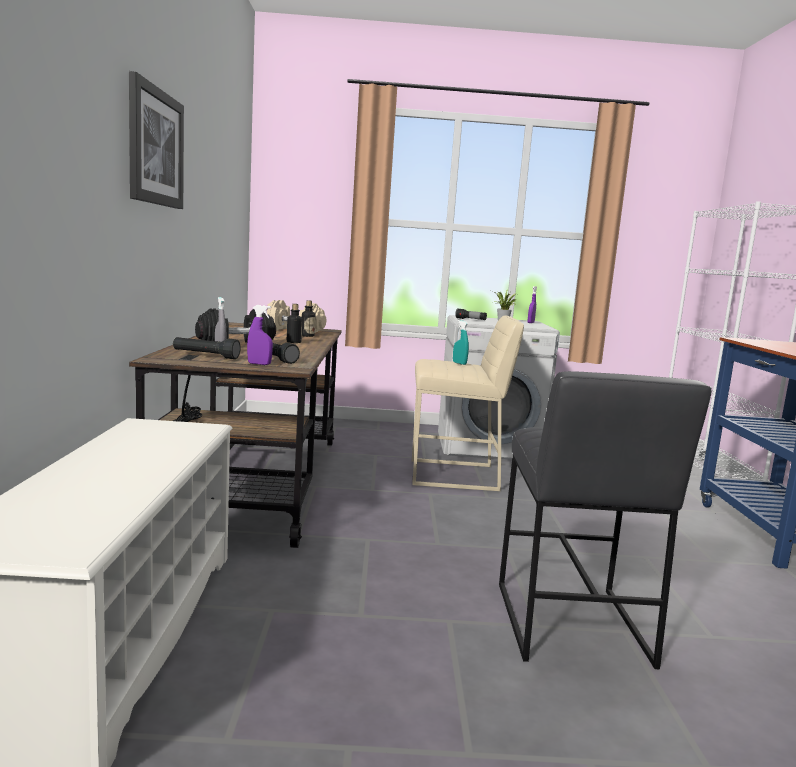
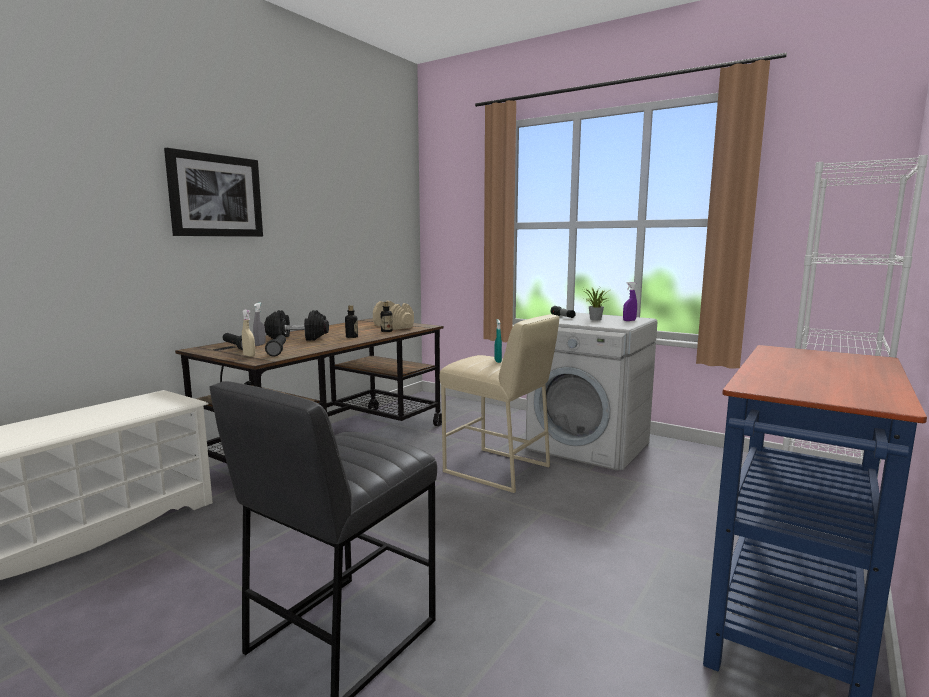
camera: 35 degrees right, 0 degrees up
purple spray bottle [247,305,273,365] -> beige spray bottle [242,310,255,357]

